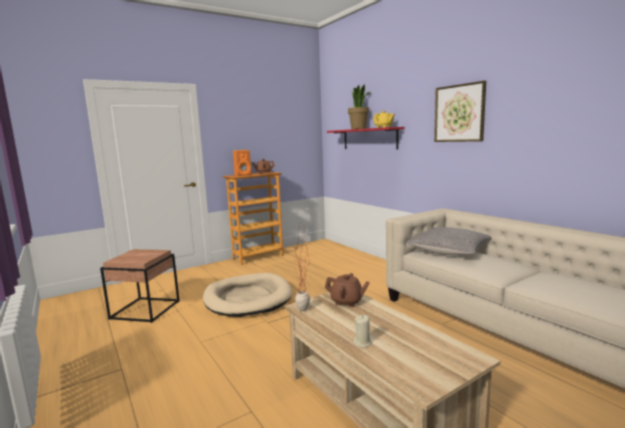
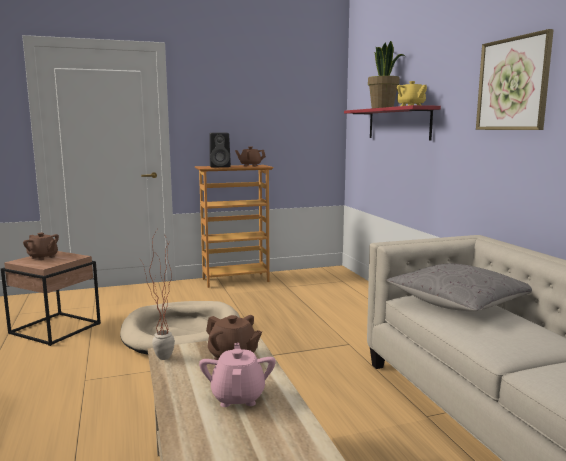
camera: 15 degrees right, 0 degrees up
orange speaker [233,150,252,176] -> black speaker [209,133,231,167]
beige candle [353,315,372,347] -> none
none -> brown teapot [23,233,59,260]
none -> pink teapot [199,343,276,407]

